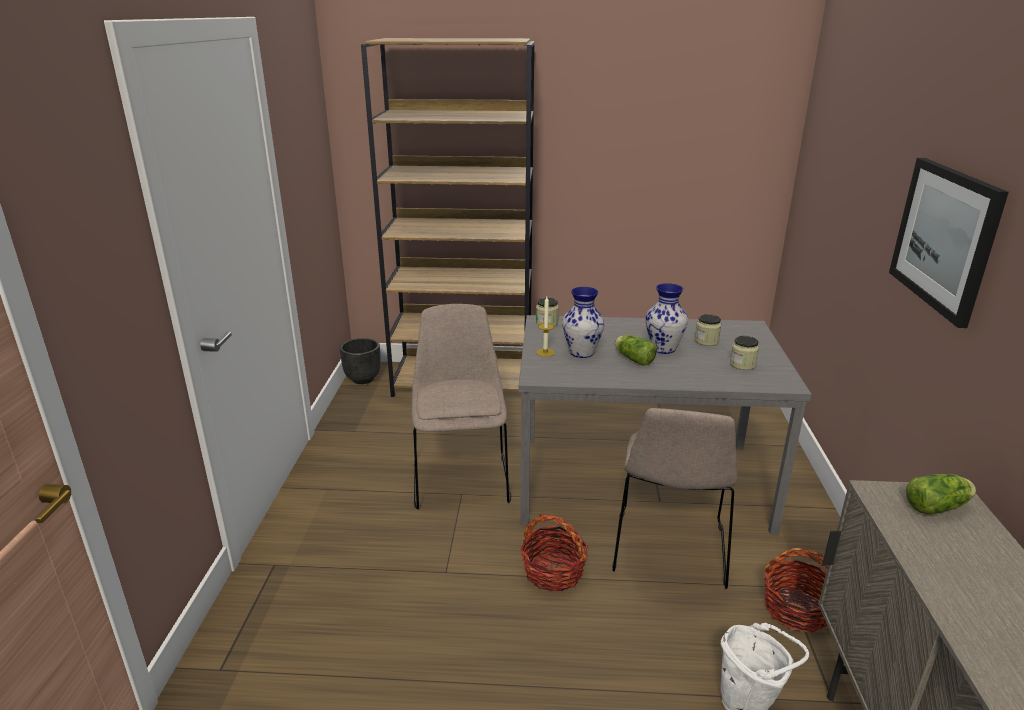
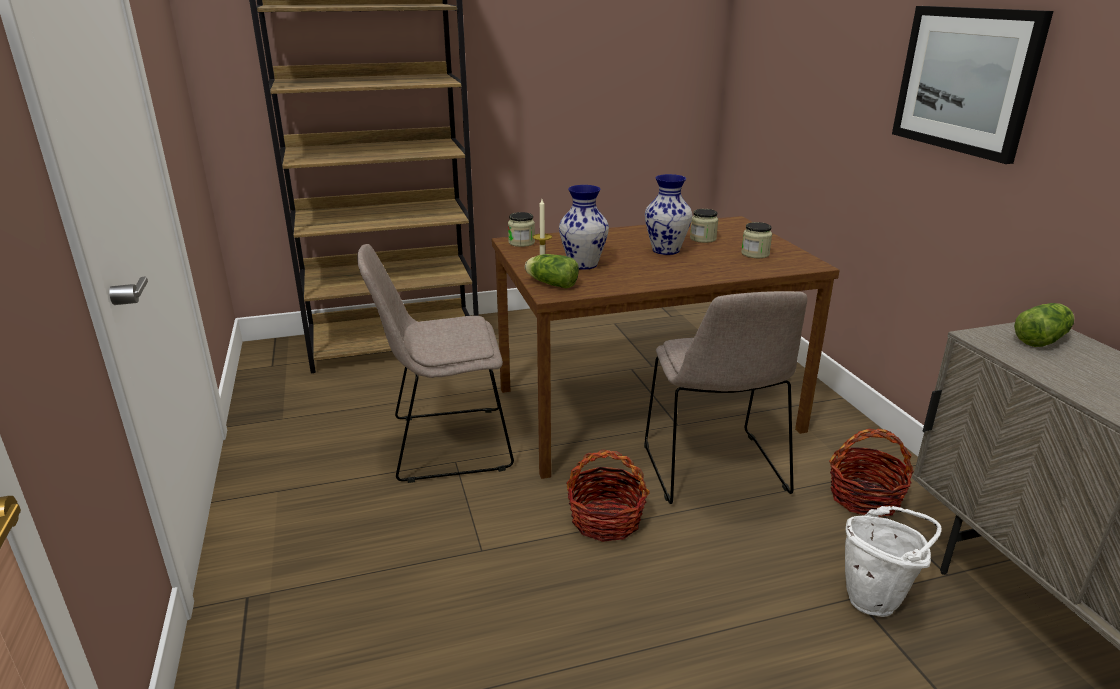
camera: 20 degrees left, 0 degrees up
black planter [340,338,381,384] -> none
beige chair [412,304,511,509] -> beige chair turned 75 degrees counterclockwise [357,244,514,483]
grey dining table [519,315,812,535] -> brown dining table [492,216,840,479]
lettuce [615,335,657,366] -> lettuce moved to [525,254,579,288]

